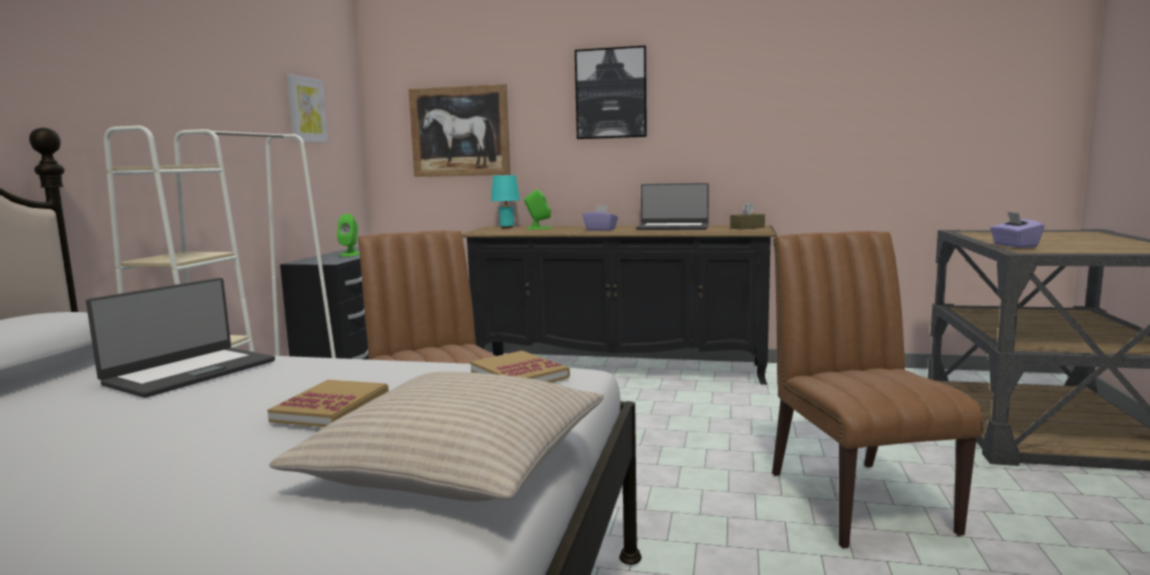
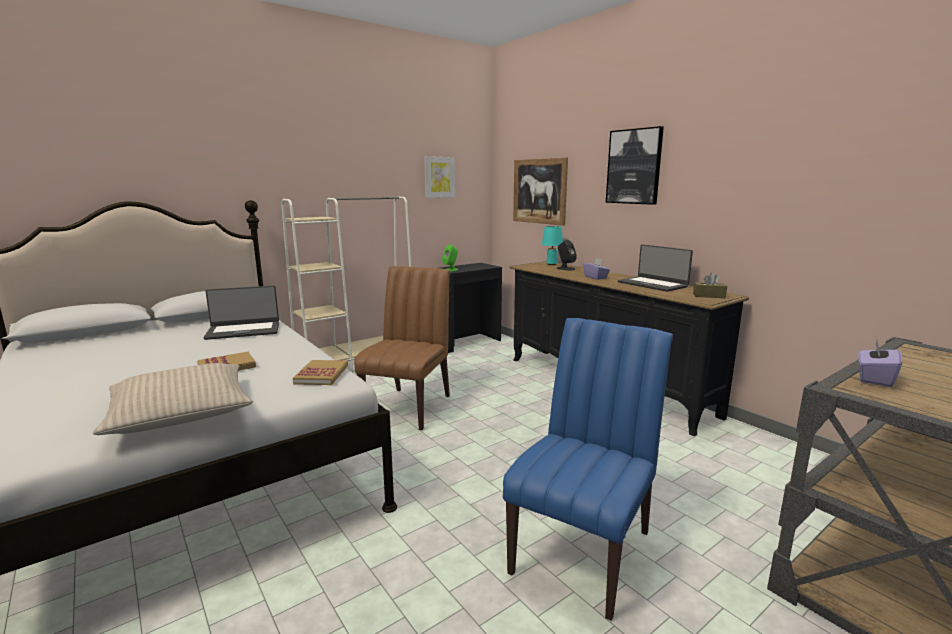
camera: 40 degrees right, 5 degrees up
green speaker [524,189,552,229] -> black speaker [557,240,577,271]
brown chair [772,231,983,548] -> blue chair [503,318,673,621]

